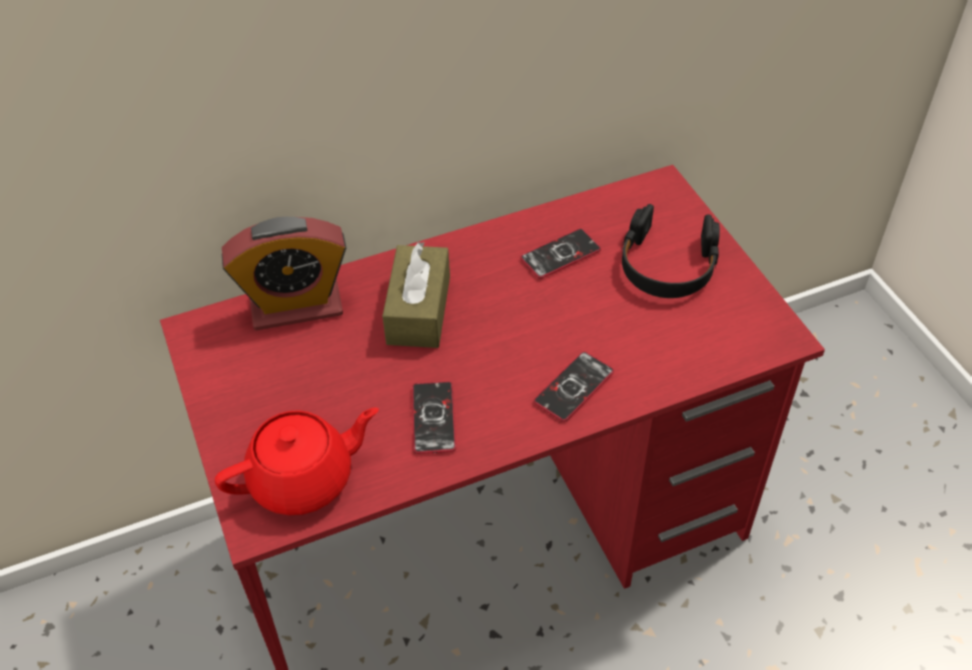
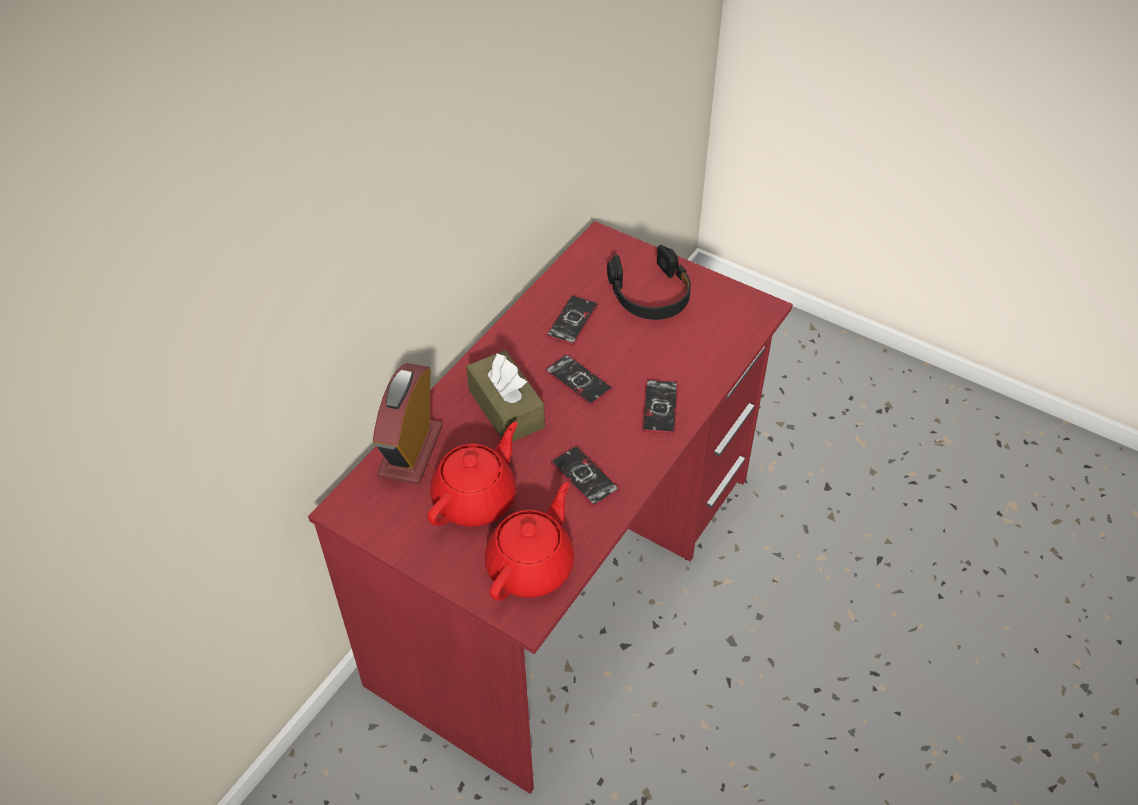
camera: 35 degrees left, 0 degrees up
alarm clock [222,217,346,331] -> alarm clock turned 150 degrees clockwise [373,363,442,485]
none -> red teapot [427,422,518,527]
none -> phone [545,355,612,405]

